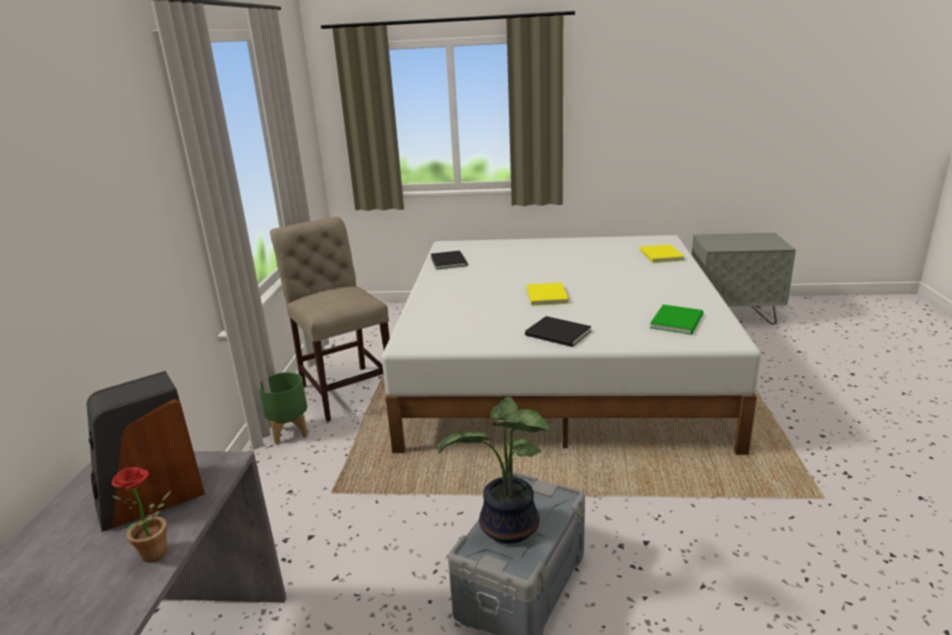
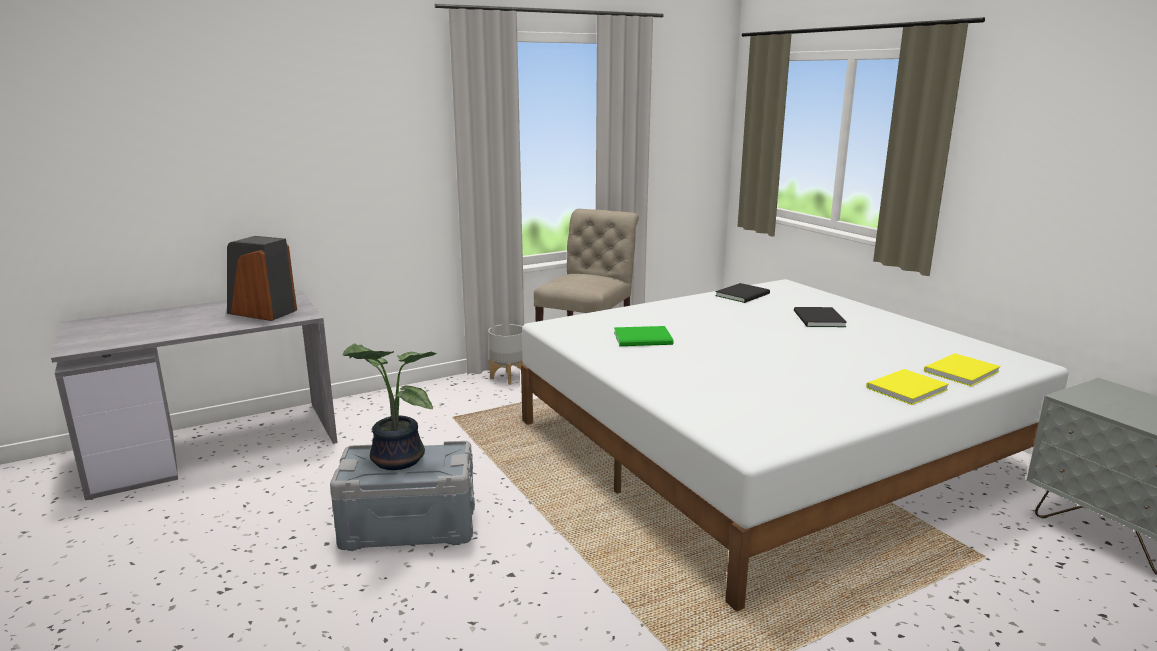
camera: 55 degrees right, 5 degrees down
potted plant [112,467,171,562] -> none
green planter [259,372,308,444] -> grey planter [488,324,524,385]
black book [525,316,592,347] -> black book moved to [794,307,847,327]
yellow book [527,282,569,306] -> yellow book moved to [866,369,949,405]
green book [650,304,703,335] -> green book moved to [614,326,673,346]

